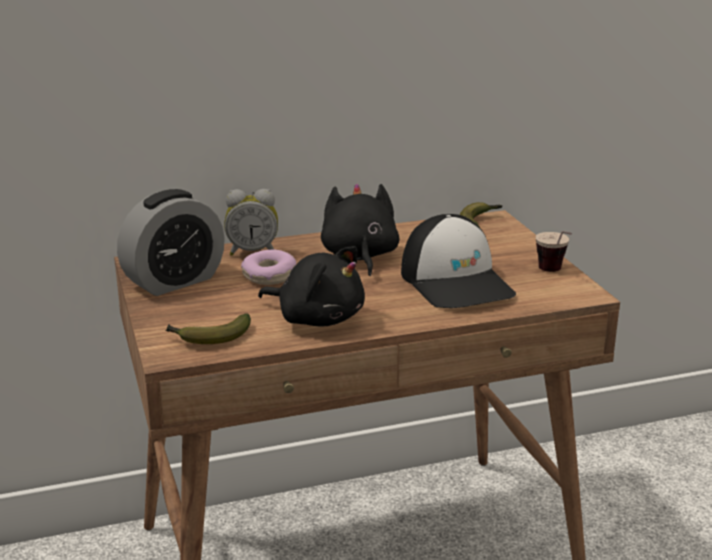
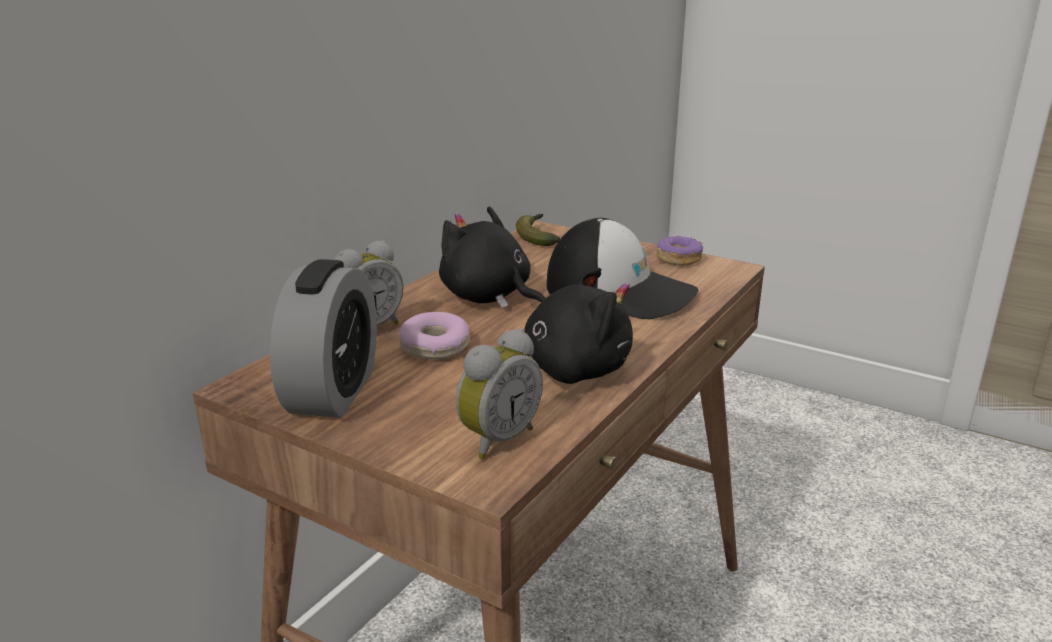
camera: 40 degrees left, 0 degrees up
banana [165,313,251,344] -> alarm clock [456,329,543,460]
cup [536,231,572,272] -> donut [656,236,703,266]

